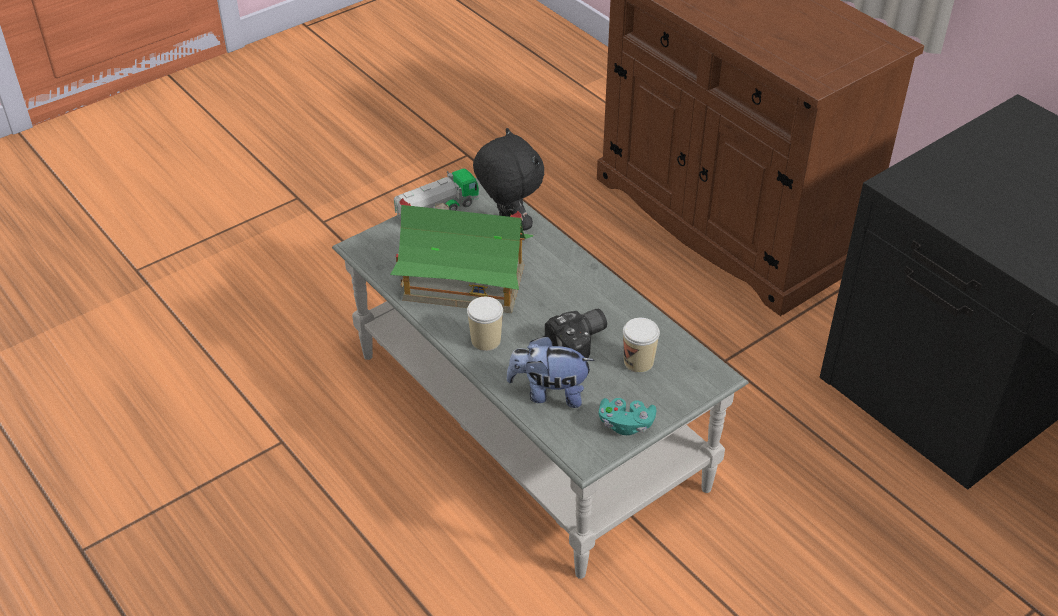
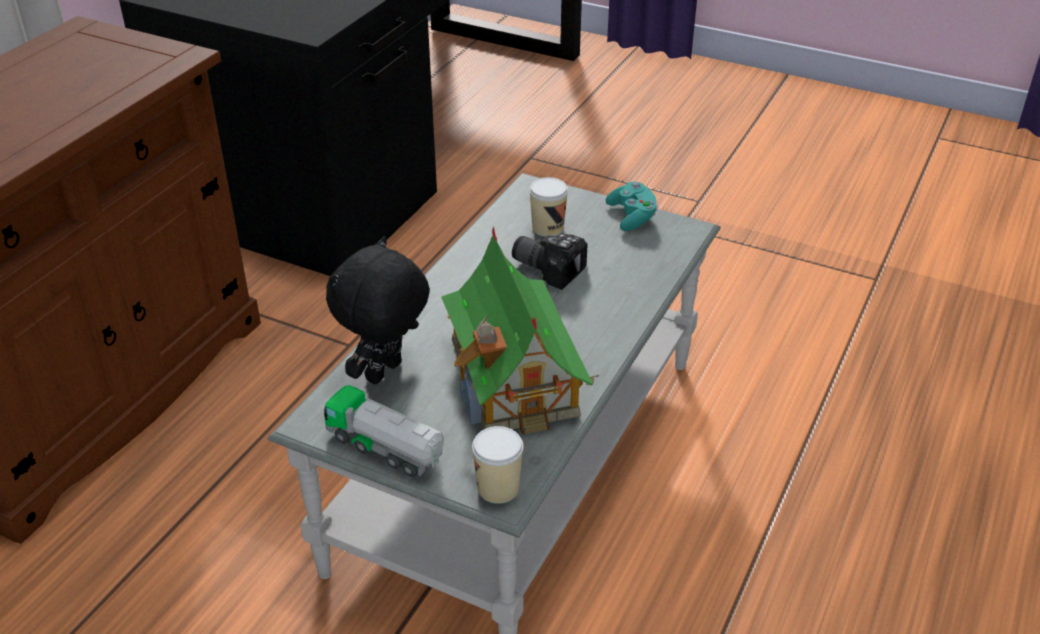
camera: 115 degrees left, 5 degrees down
cup [467,297,503,351] -> cup moved to [472,426,524,504]
plush toy [506,336,595,408] -> none

